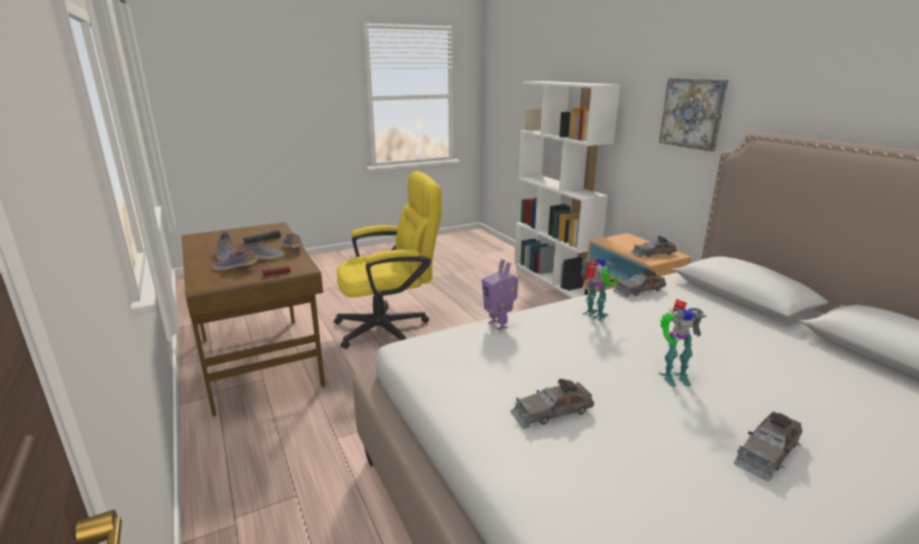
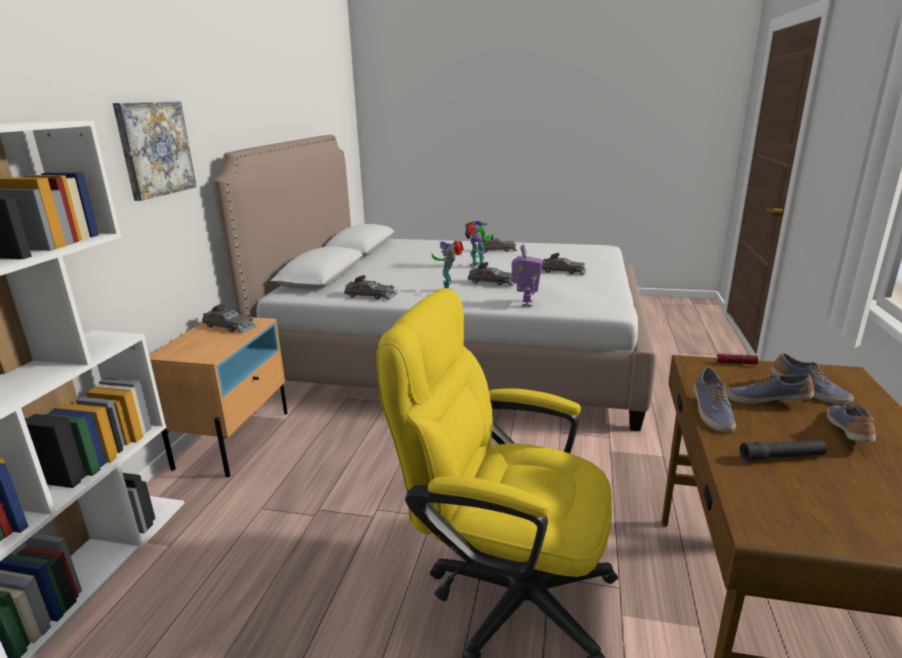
camera: 140 degrees left, 0 degrees up
none -> grey toy car [468,262,515,286]

